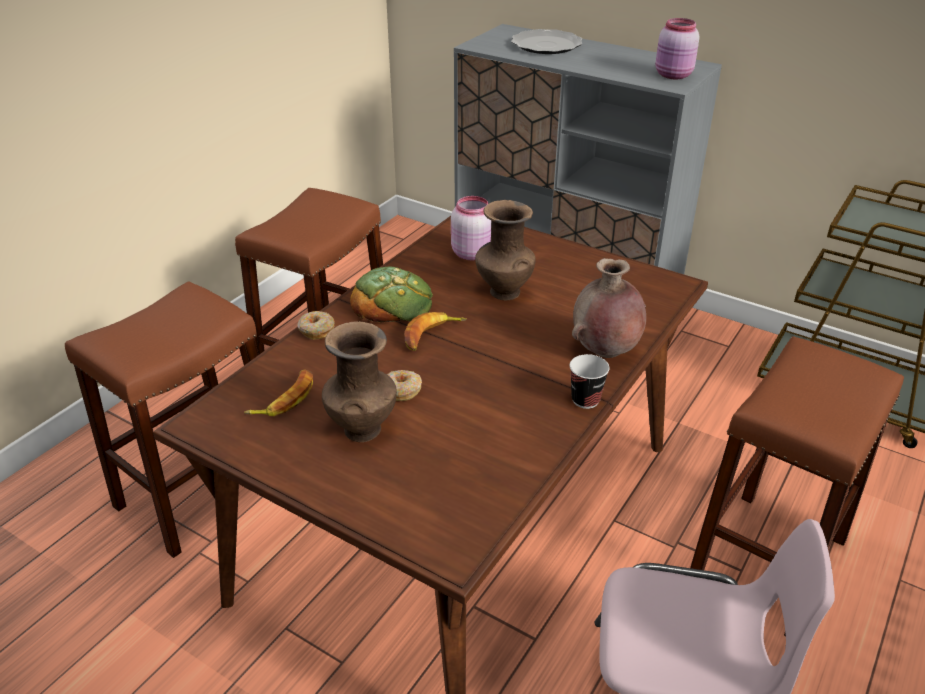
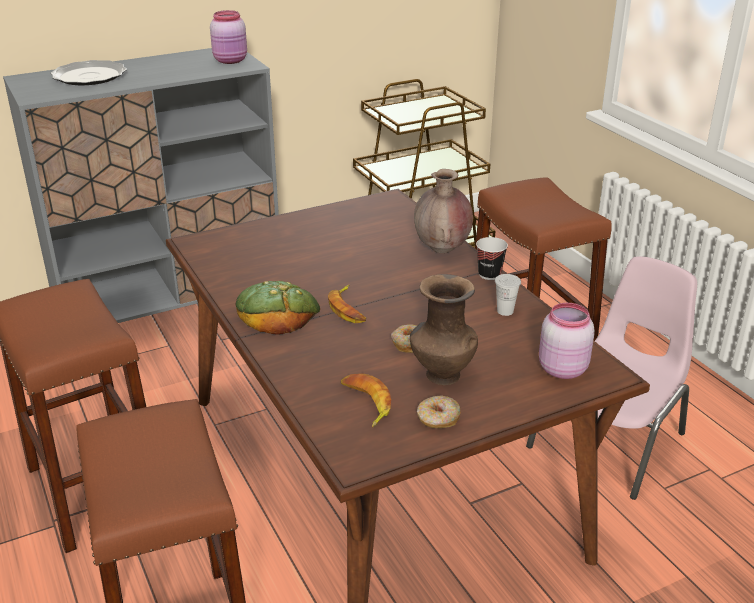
camera: 60 degrees left, 5 degrees down
donut [297,311,335,340] -> donut moved to [417,395,461,428]
pink jar [451,196,491,261] -> pink jar moved to [539,303,595,379]
brown vase [475,200,536,301] -> none
none -> white cup [495,274,521,316]

